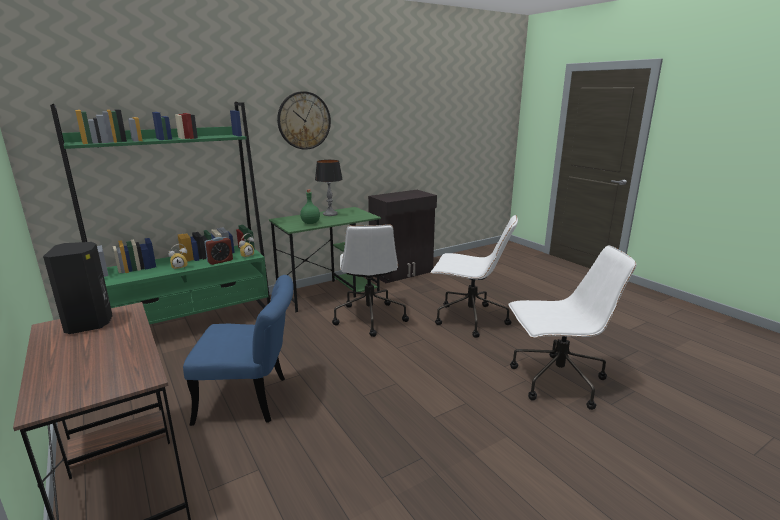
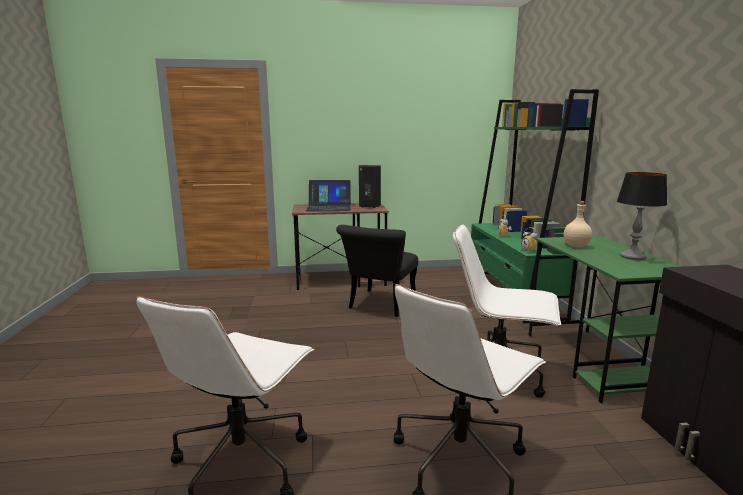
camera: 115 degrees right, 5 degrees down
blue chair [183,275,294,426] -> black chair [336,225,418,317]
alarm clock [204,237,233,265] -> none
wall clock [277,91,331,150] -> none
green bottle [300,189,320,224] -> beige bottle [564,201,592,247]
none -> laptop [306,180,351,211]

